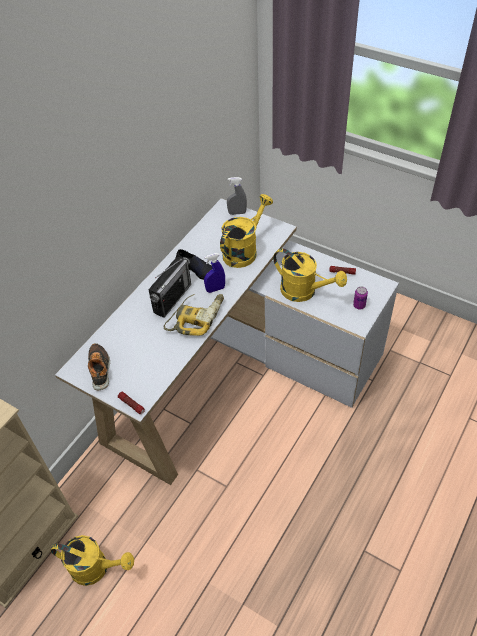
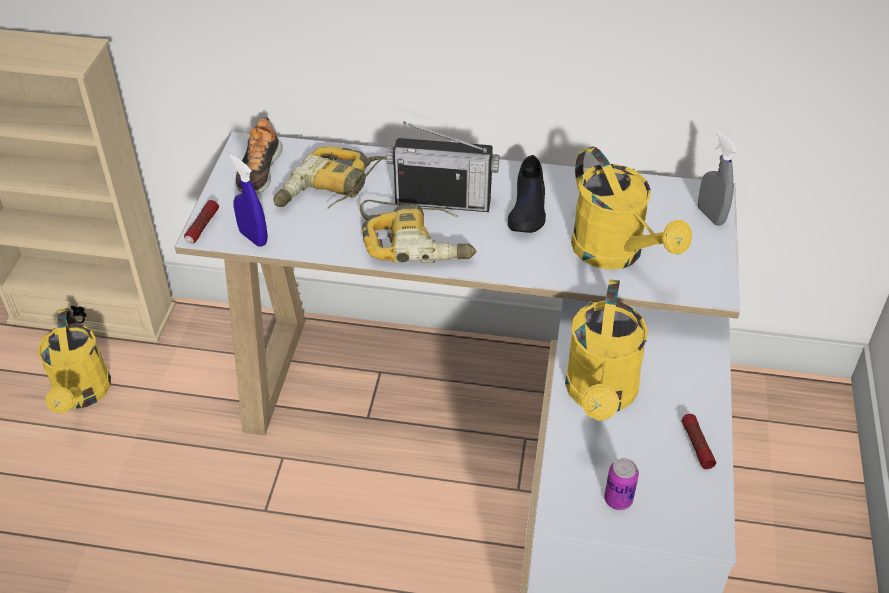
camera: 65 degrees right, 5 degrees down
shoe [88,343,110,390] -> shoe turned 135 degrees clockwise [235,118,283,194]
blue spray bottle [204,253,225,293] -> blue spray bottle moved to [229,155,268,247]
yellow watering can [220,194,273,268] -> yellow watering can turned 45 degrees clockwise [571,147,692,270]
none -> power drill [273,146,387,209]

